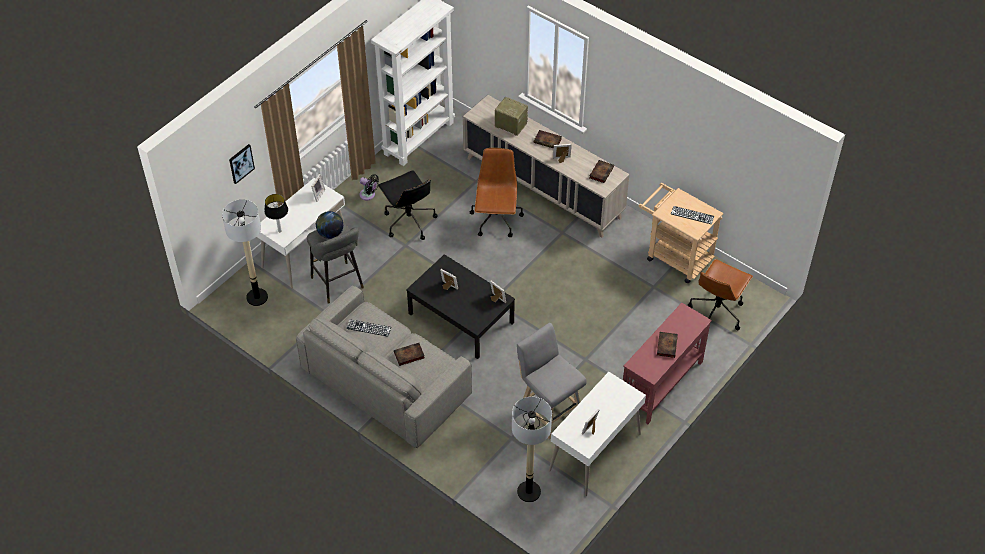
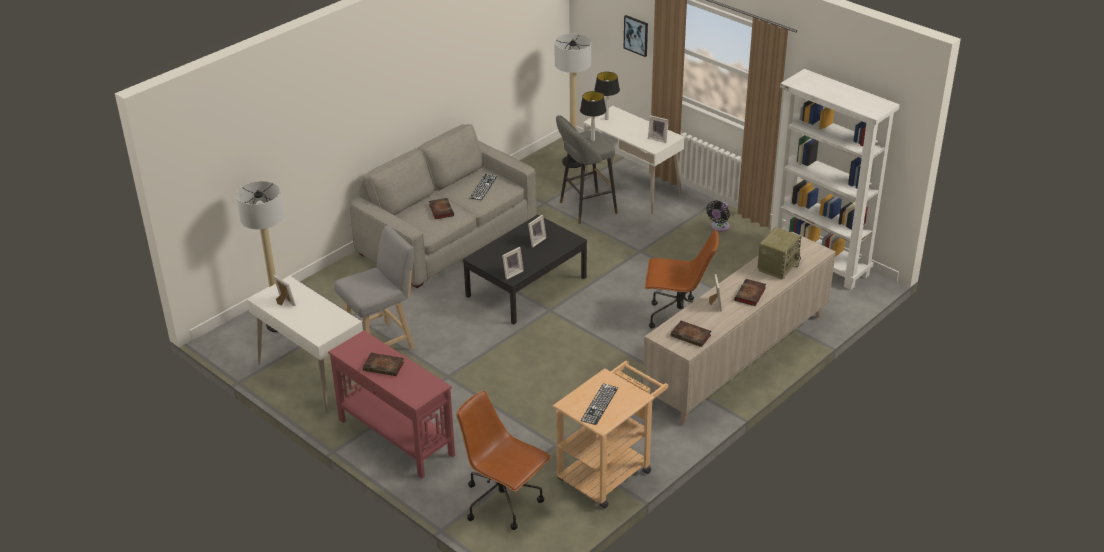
camera: 95 degrees right, 15 degrees down
globe [316,211,343,239] -> table lamp [580,91,606,141]
black office chair [378,170,437,240] -> none

